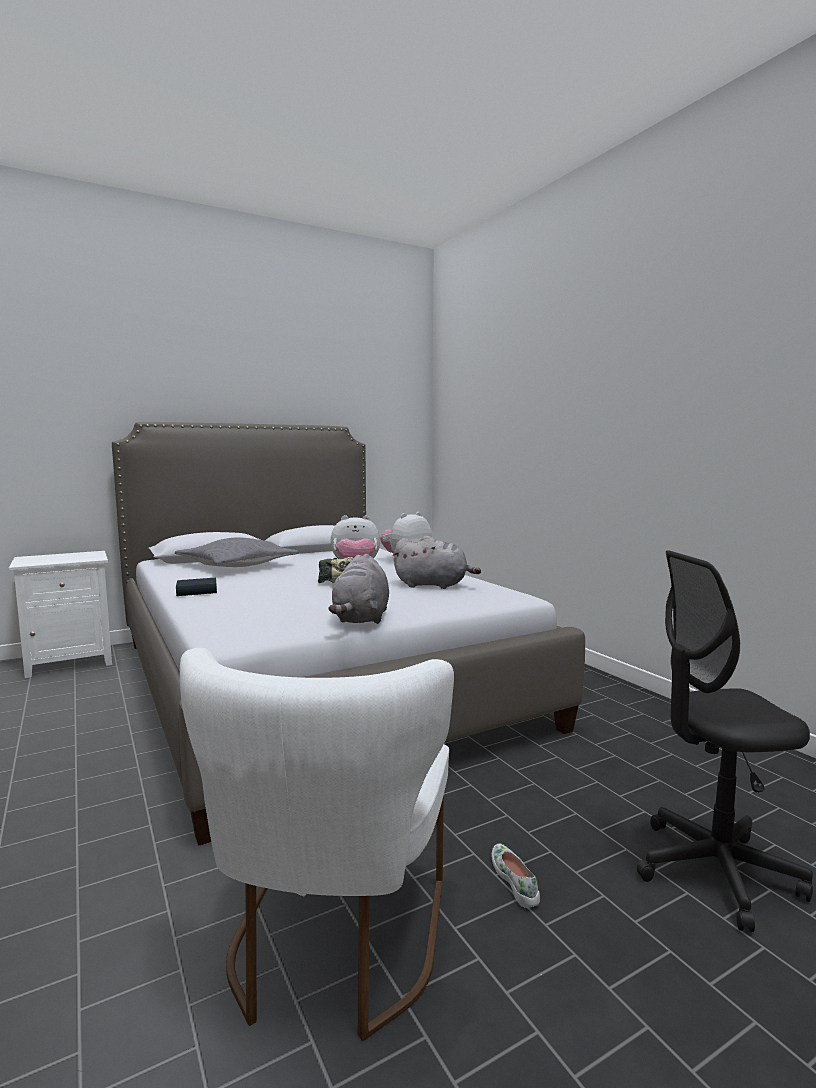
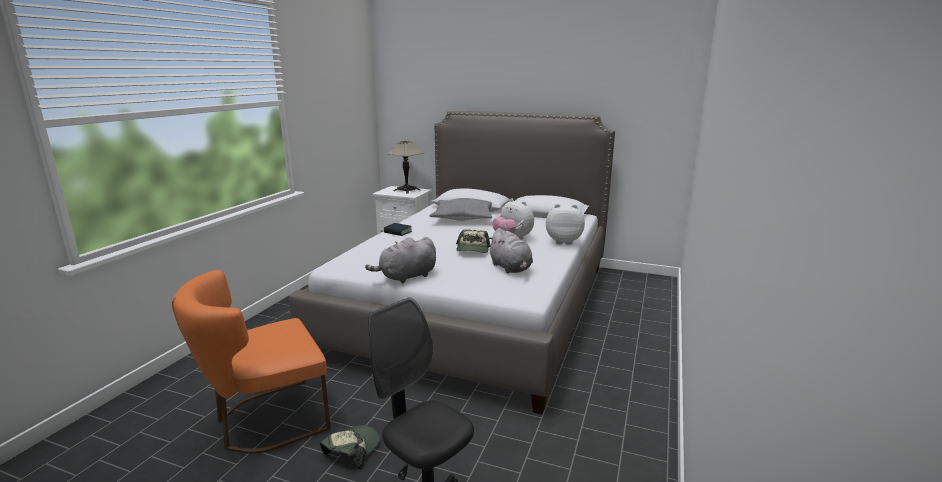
camera: 50 degrees right, 10 degrees up
white chair [180,648,454,1041] -> orange chair [172,270,331,454]
white shoe [492,843,540,907] -> cap [320,425,380,470]
none -> table lamp [387,141,424,194]

